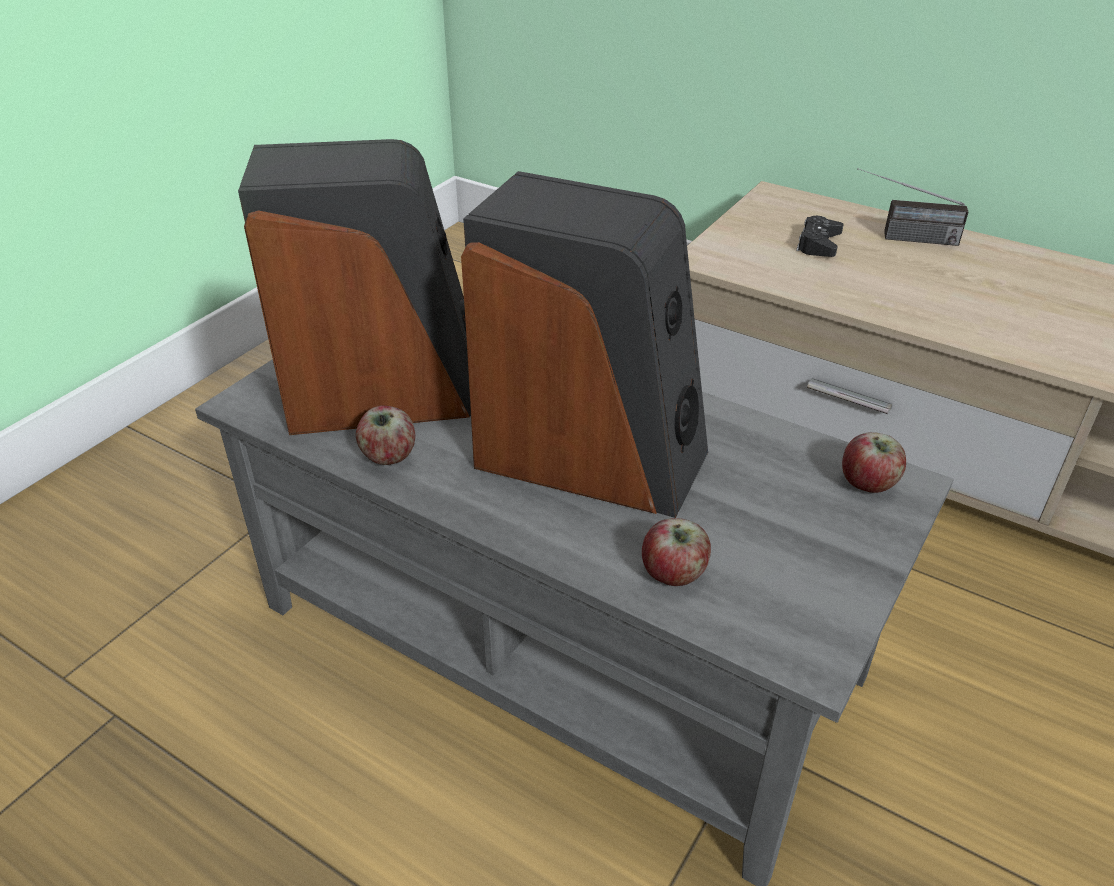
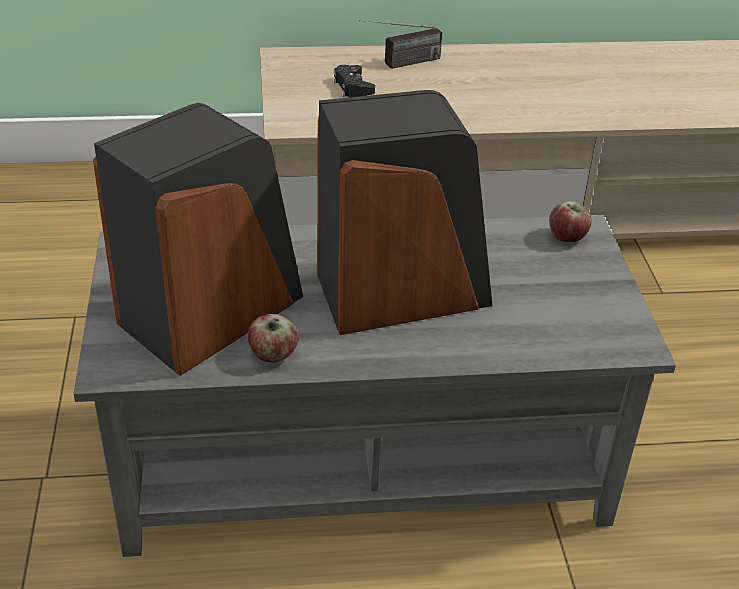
camera: 40 degrees left, 0 degrees up
apple [642,518,711,586] -> none

